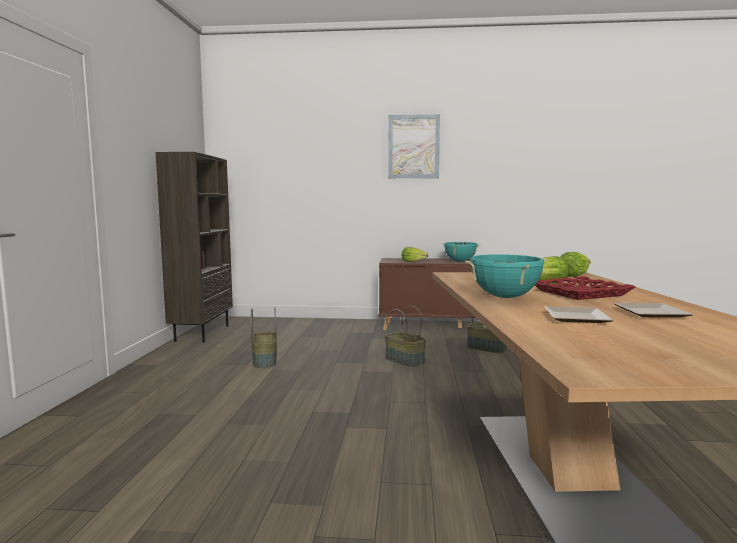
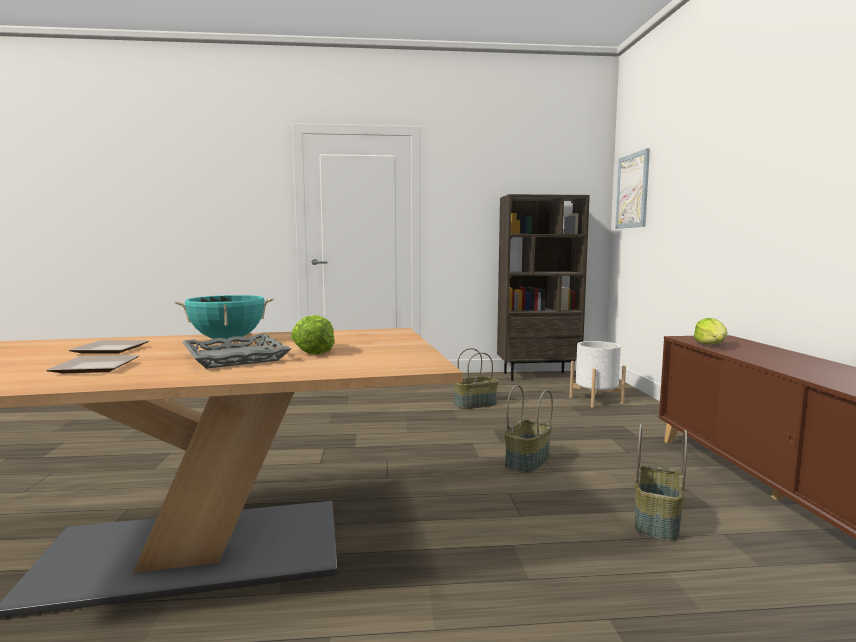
camera: 80 degrees right, 0 degrees up
picture [388,114,440,178] -> picture moved to [615,148,650,229]
turquoise cooking pot [442,242,481,262] -> none
red tray [535,276,635,300] -> grey tray [182,334,291,369]
lettuce [560,252,591,277] -> none
none -> white planter [570,341,626,408]

